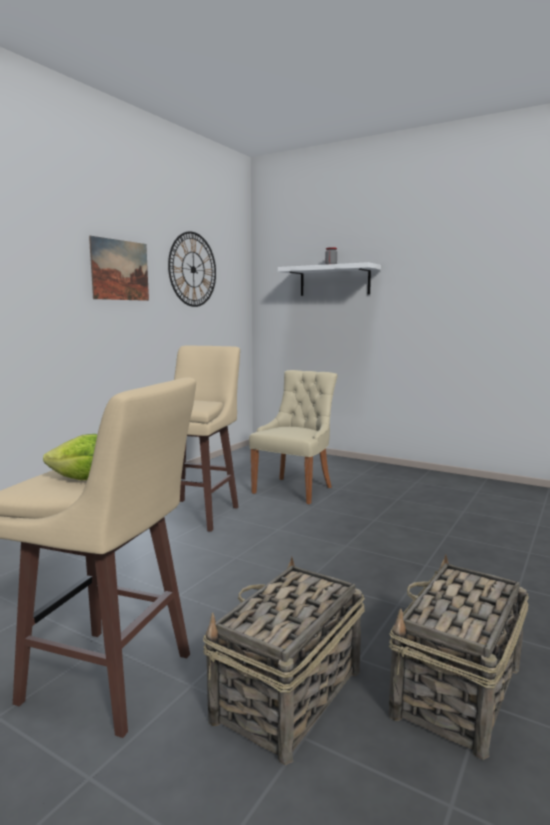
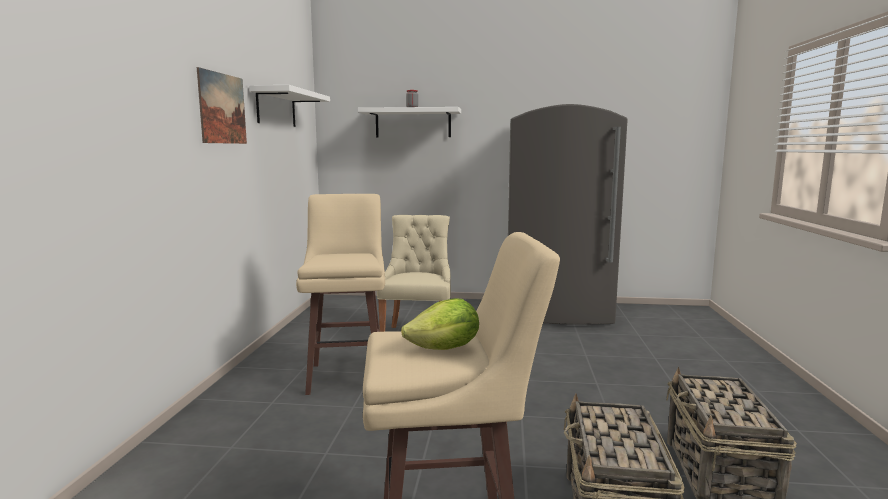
camera: 25 degrees left, 0 degrees up
wall clock [168,231,216,307] -> white shelf [249,85,330,127]
none -> grey fridge [508,104,628,325]

